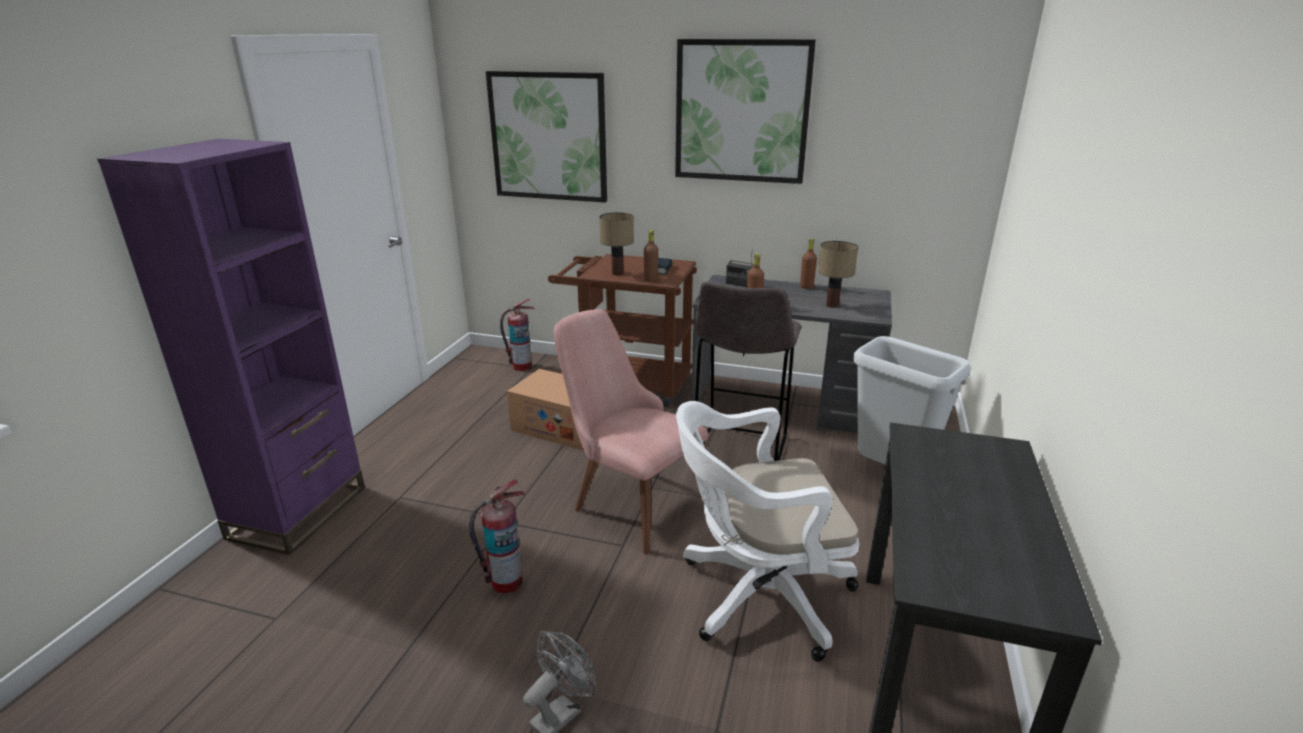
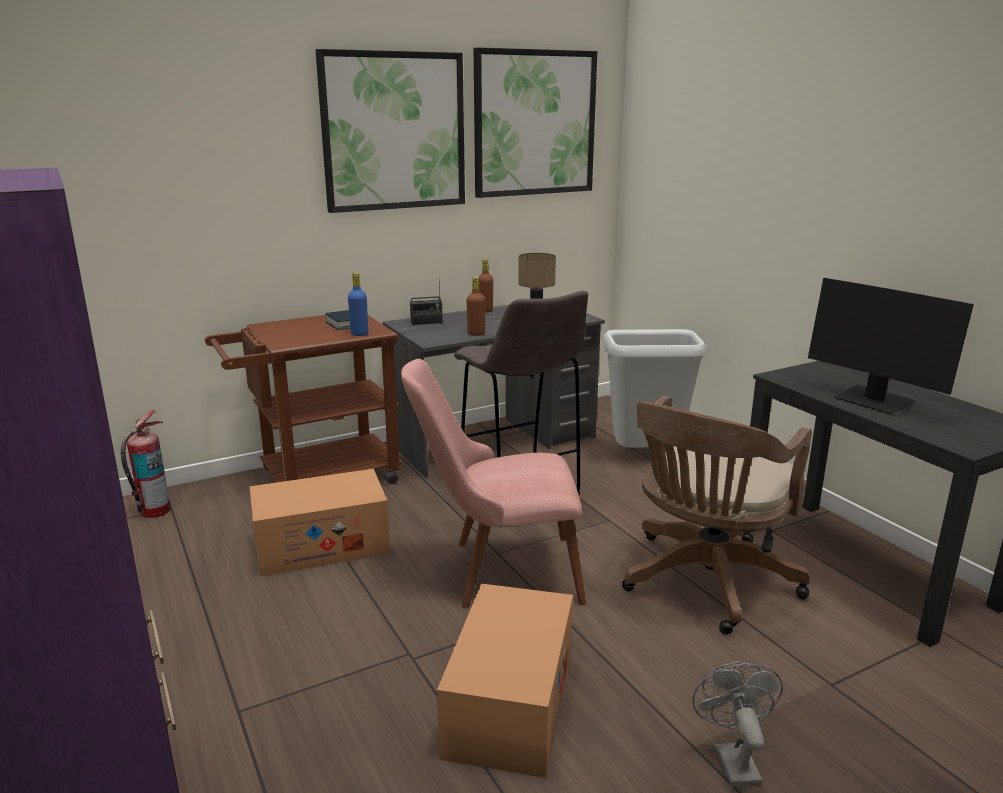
camera: 45 degrees left, 5 degrees down
fire extinguisher [469,480,526,593] -> cardboard box [437,584,573,778]
picture [486,71,607,203] -> picture moved to [474,47,597,198]
table lamp [599,212,634,275] -> none
brown bottle [644,230,659,282] -> blue bottle [348,272,368,336]
white office chair [676,401,860,662] -> brown office chair [622,396,812,635]
none -> monitor [808,278,974,414]

